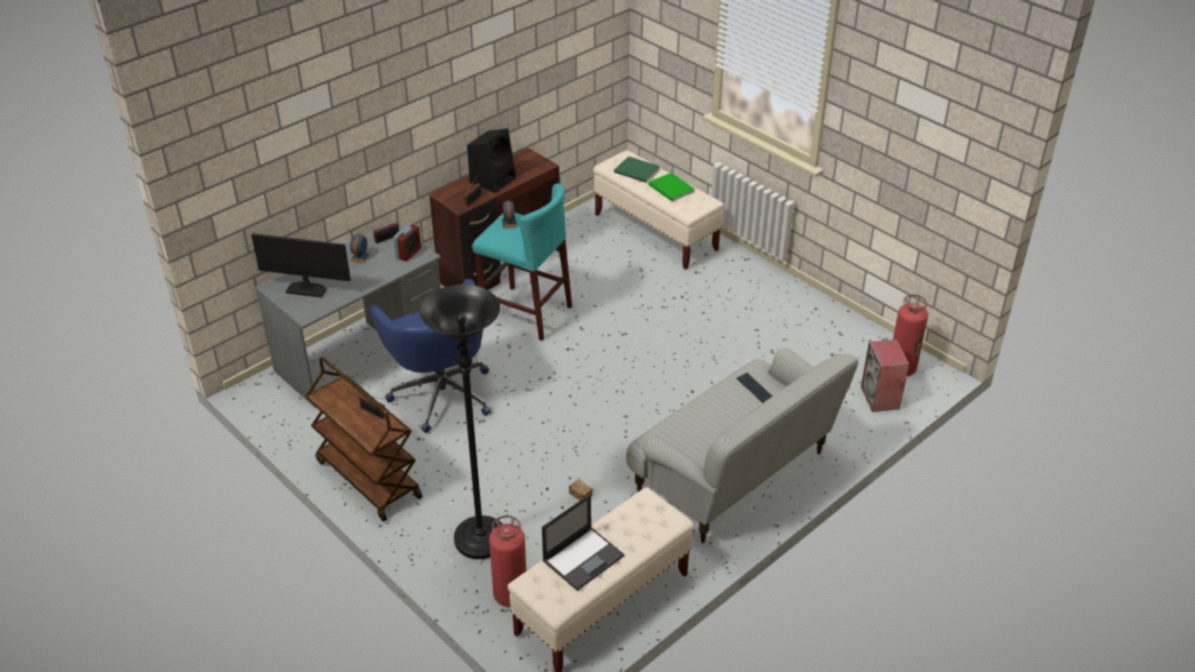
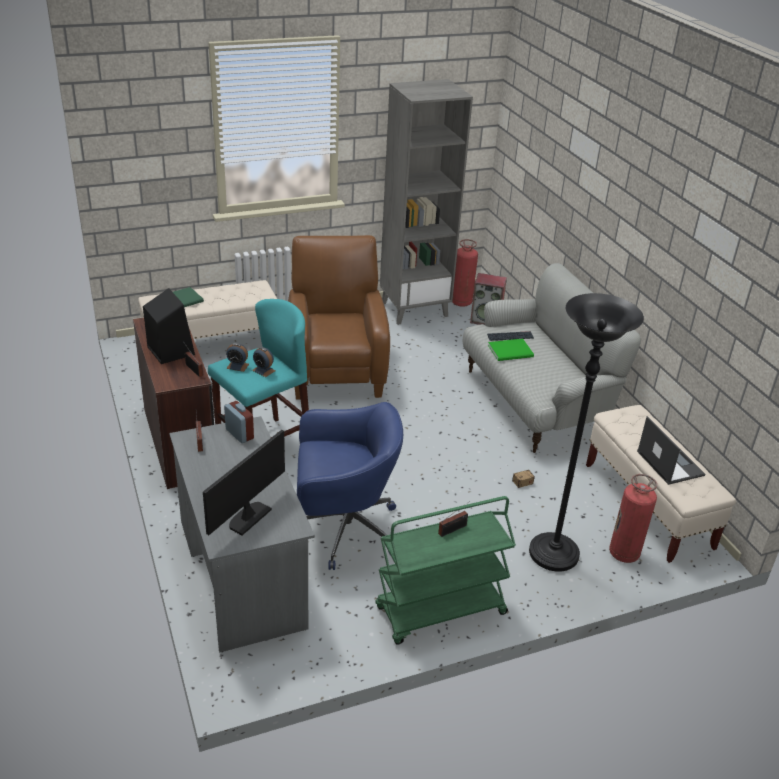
camera: 70 degrees left, 5 degrees down
brown cart [305,357,422,522] -> green cart [376,496,516,645]
alarm clock [350,234,370,263] -> alarm clock moved to [252,347,275,377]
green book [648,173,695,202] -> green book moved to [488,339,534,361]
none -> brown armchair [288,235,390,399]
none -> grey bookcase [380,79,473,325]

